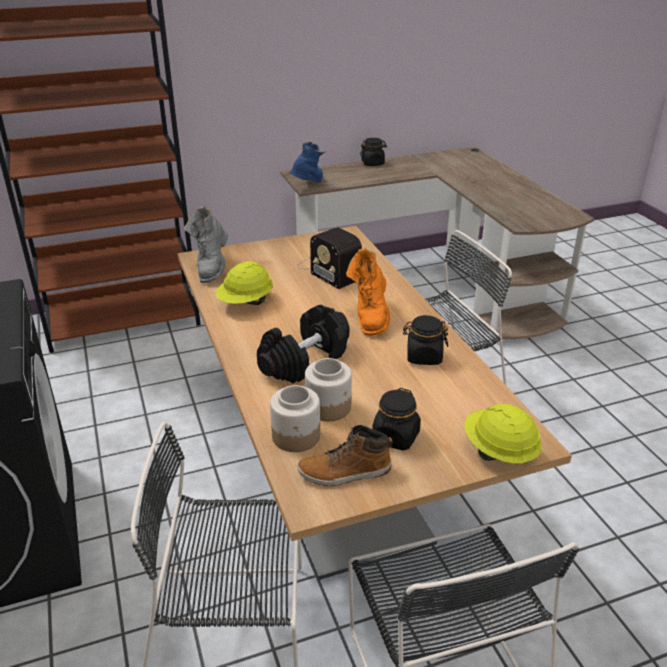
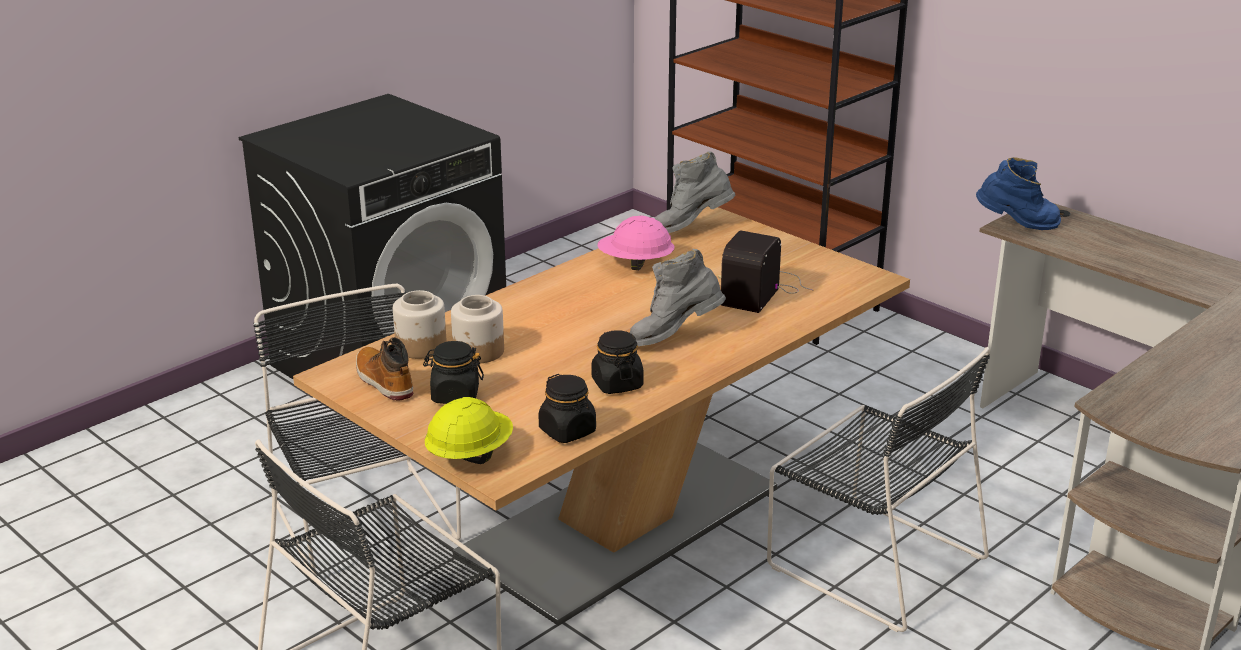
camera: 65 degrees right, 5 degrees down
yellow hard hat [216,261,273,305] -> pink hard hat [597,216,675,270]
black dumbbell [257,305,350,383] -> none
orange boot [346,248,390,336] -> grey boot [630,249,726,346]
black jar [360,138,387,166] -> black jar moved to [538,374,596,443]

